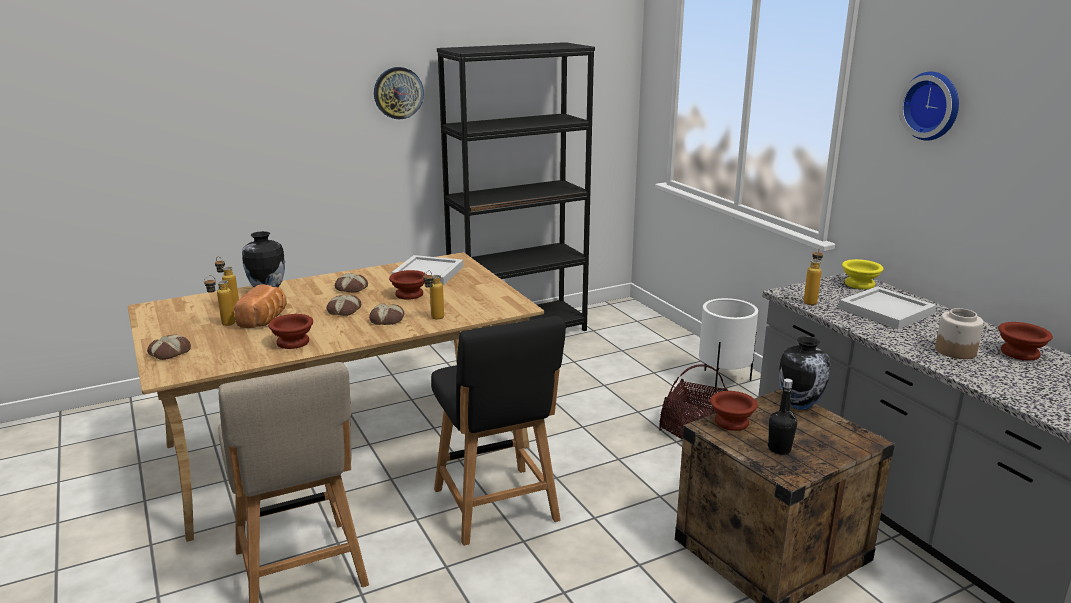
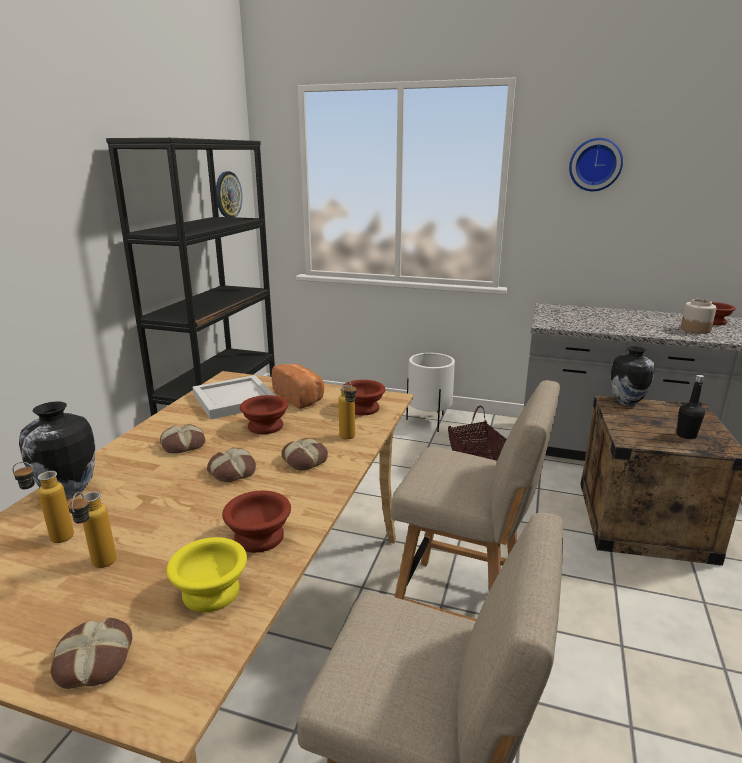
camera: 45 degrees left, 0 degrees up
bread [234,284,287,328] -> bread moved to [272,364,324,409]
wall clock [374,67,424,119] -> wall clock moved to [216,171,242,217]
black chair [431,316,566,546] -> beige chair [390,380,560,621]
brown bowl [710,391,758,431] -> brown bowl moved to [342,380,385,415]
bottle [803,248,823,305] -> none
white tray [839,286,936,329] -> none
yellow bowl [842,259,883,289] -> yellow bowl moved to [167,537,247,613]

